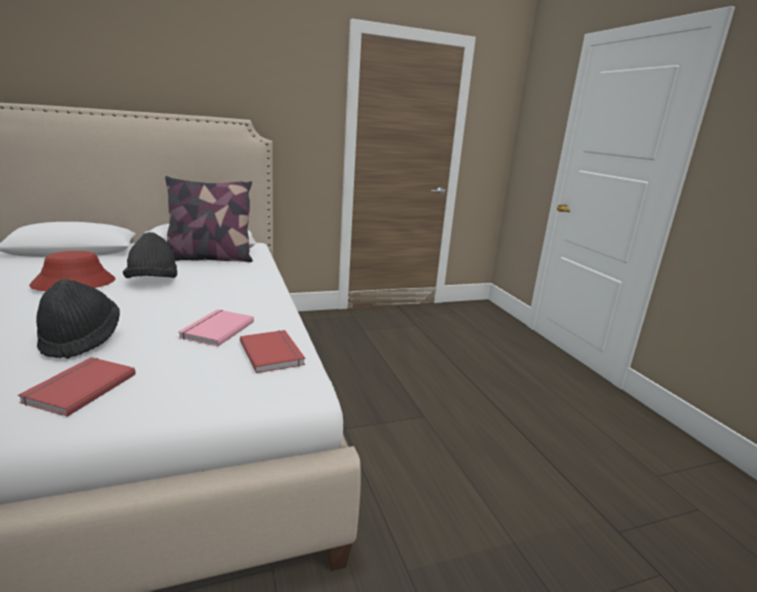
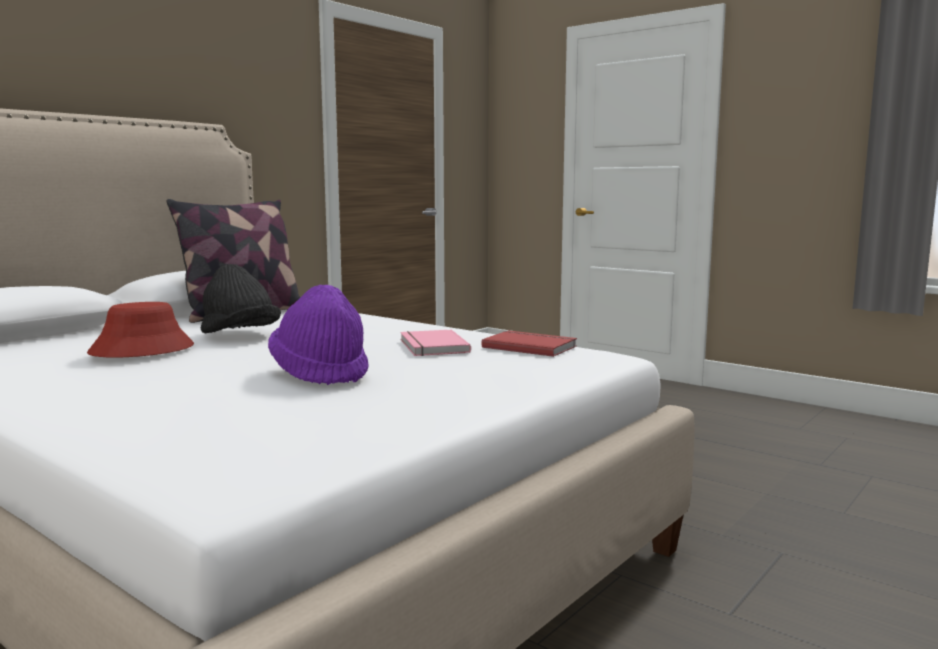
camera: 30 degrees left, 10 degrees down
red book [18,357,136,417] -> none
black hat [36,279,120,359] -> purple hat [268,285,369,385]

